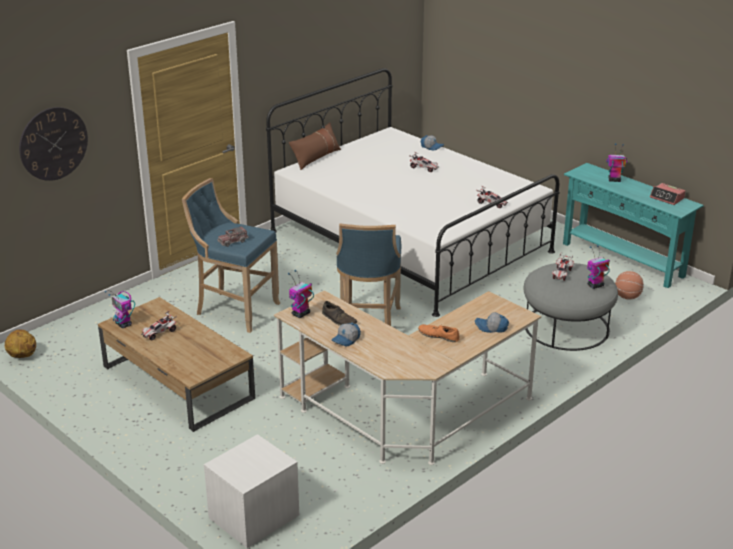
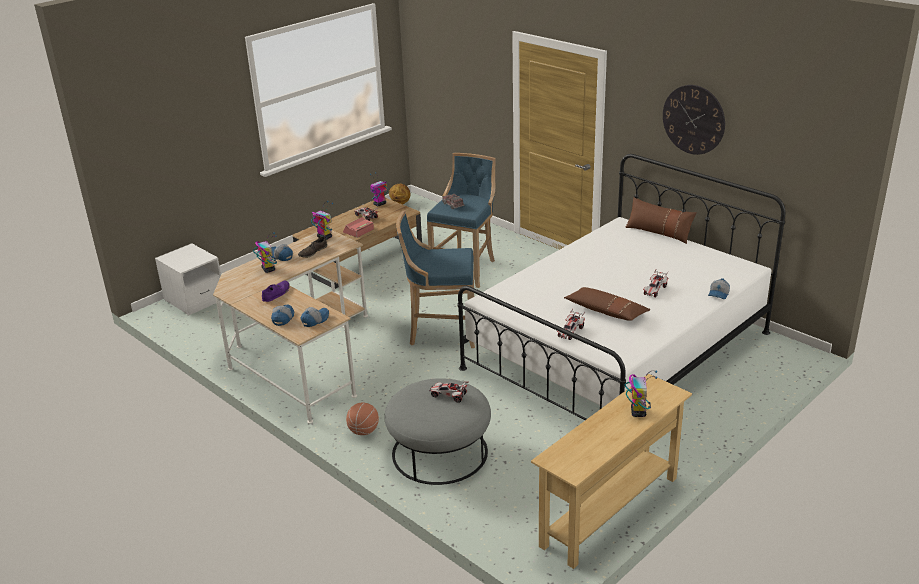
camera: 90 degrees right, 0 degrees up
wall clock [19,107,88,181] -> wall clock moved to [663,85,725,155]
orange shoe [418,324,460,342] -> purple shoe [262,281,290,302]
turquoise console table [563,163,704,288] -> beige console table [531,374,692,569]
toy robot [587,245,610,289] -> toy robot moved to [253,232,277,273]
basketball [615,271,644,299] -> basketball moved to [346,403,379,435]
alarm clock [650,183,685,205] -> alarm clock moved to [343,217,374,238]
none -> cap [301,307,329,327]
none -> brown pillow [564,287,650,321]

